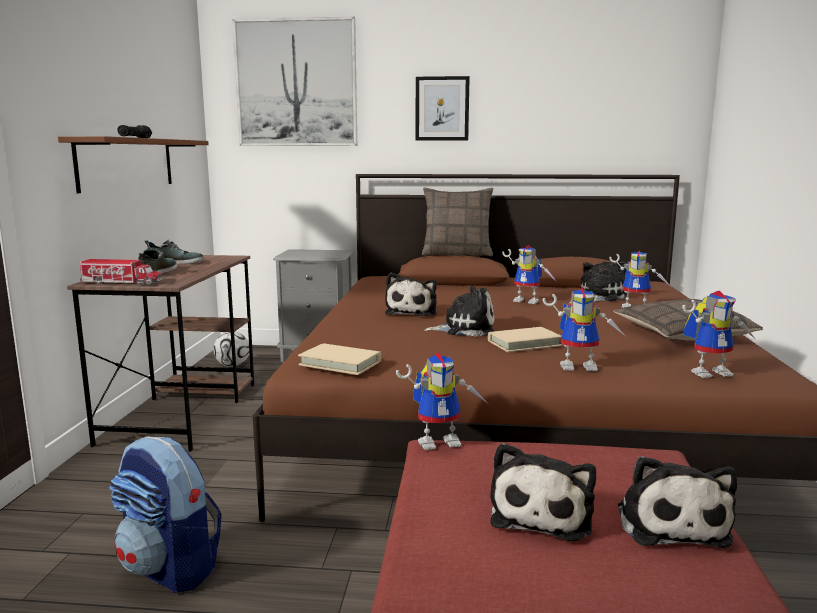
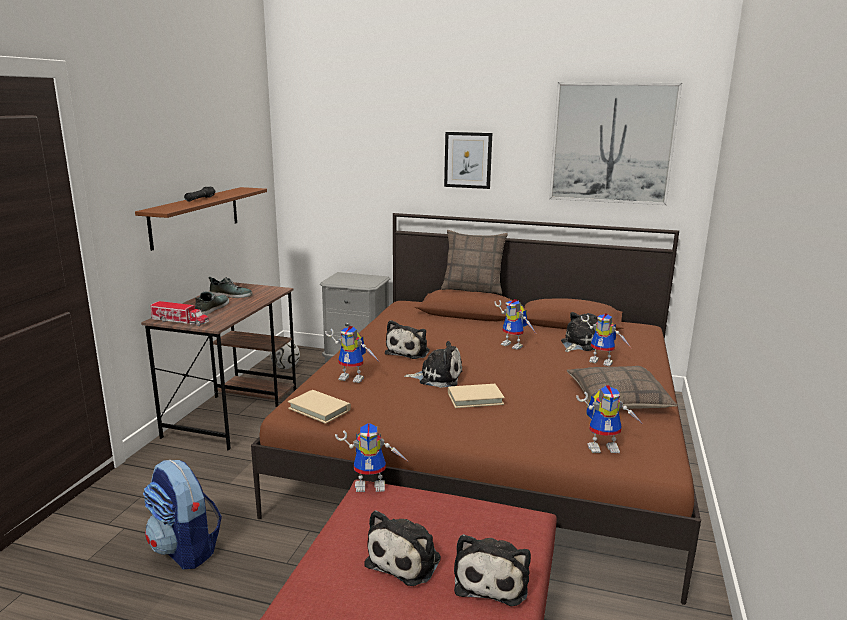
camera: 10 degrees right, 5 degrees up
picture [232,16,357,146] -> picture moved to [549,82,682,205]
toy robot [543,287,627,371] -> toy robot moved to [325,326,379,383]

